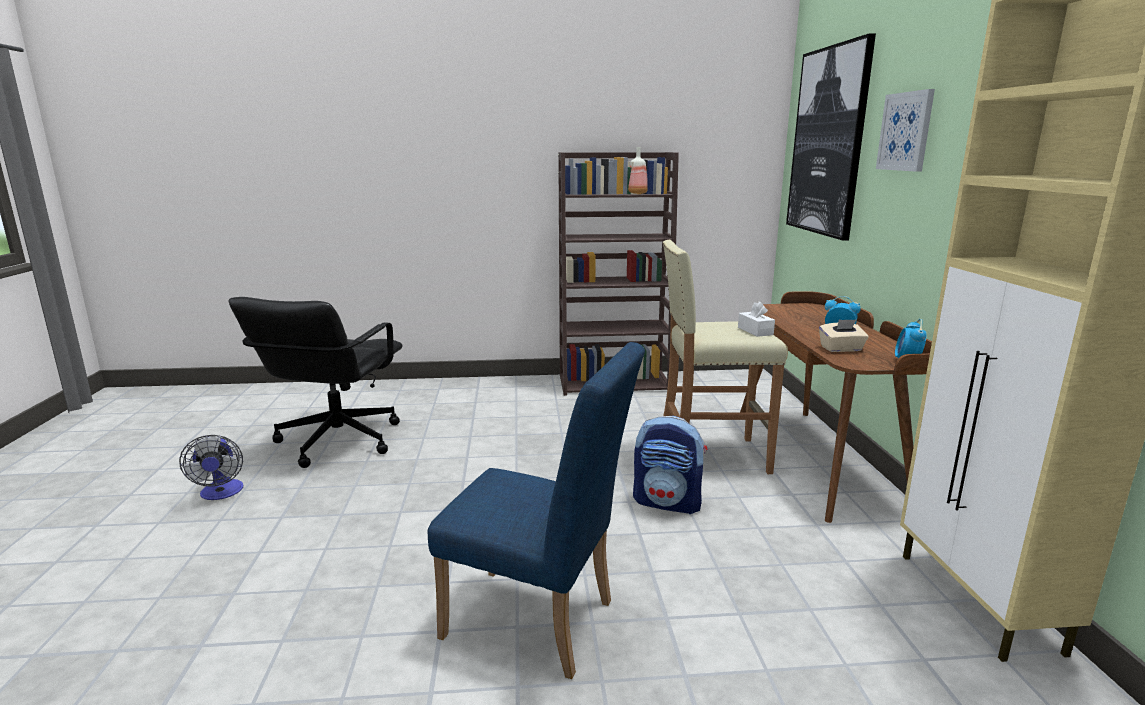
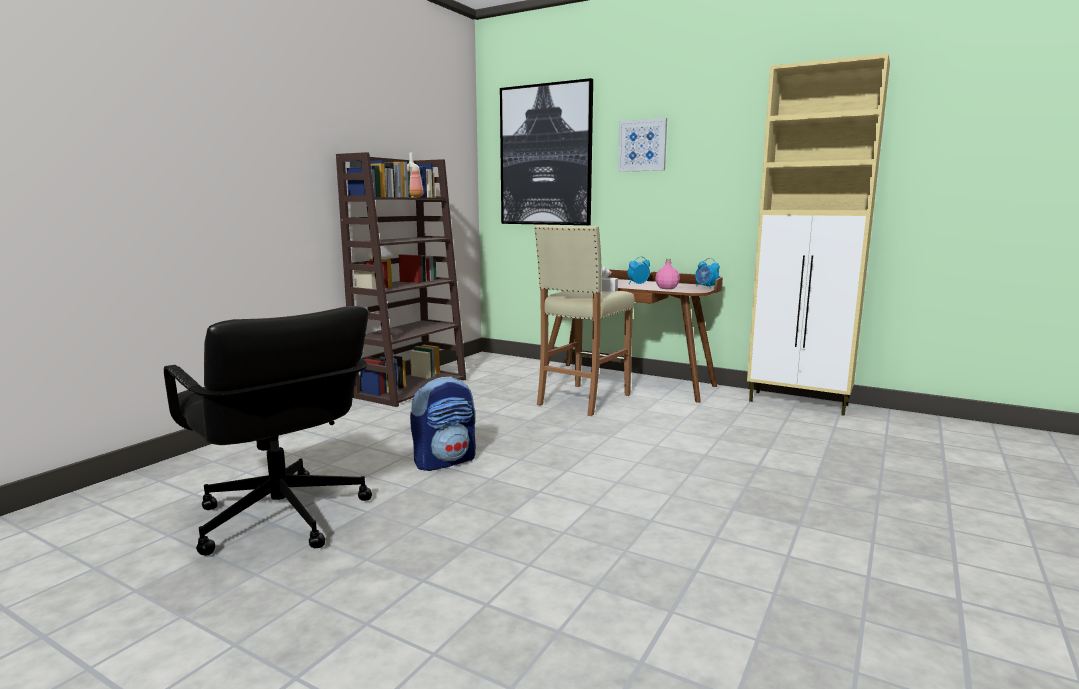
camera: 55 degrees left, 5 degrees down
fan [179,435,243,500] -> none
blue chair [428,342,645,679] -> none
backpack [633,416,707,514] -> backpack moved to [410,377,476,471]
beige tissue box [819,320,869,352] -> pink bottle [655,259,680,289]

